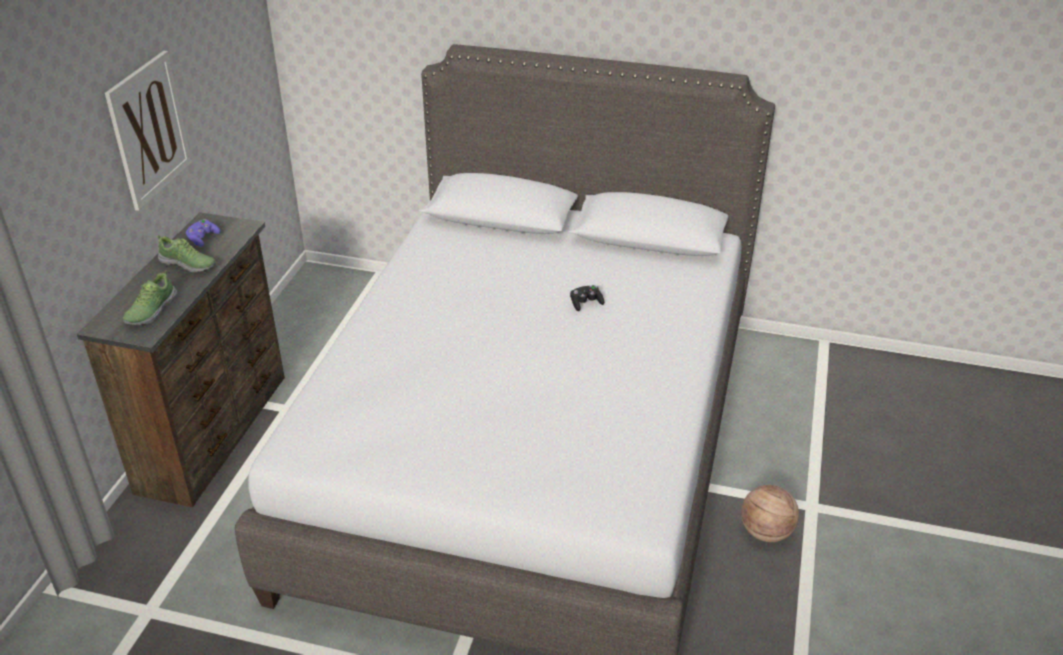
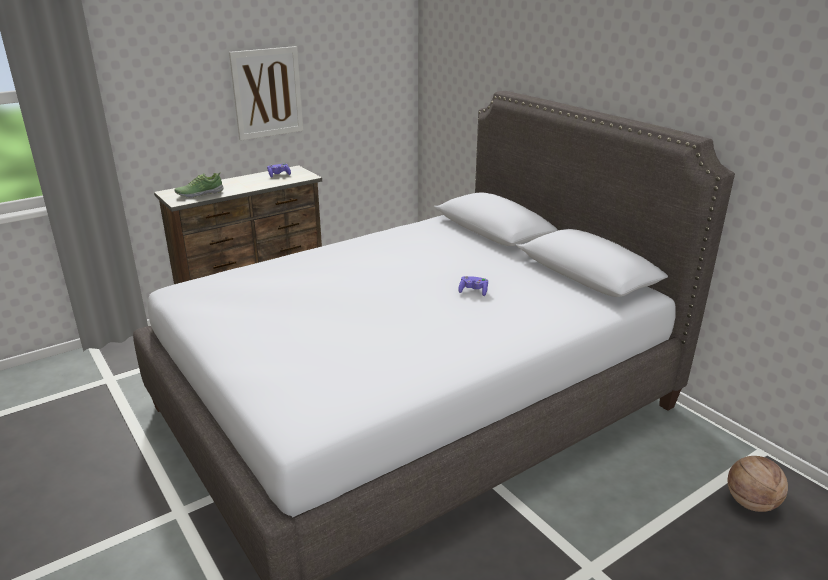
camera: 40 degrees right, 10 degrees down
shoe [157,235,216,272] -> none
black game controller [570,285,604,311] -> purple game controller [458,276,488,296]
basketball [741,485,799,542] -> basketball moved to [728,456,788,512]

